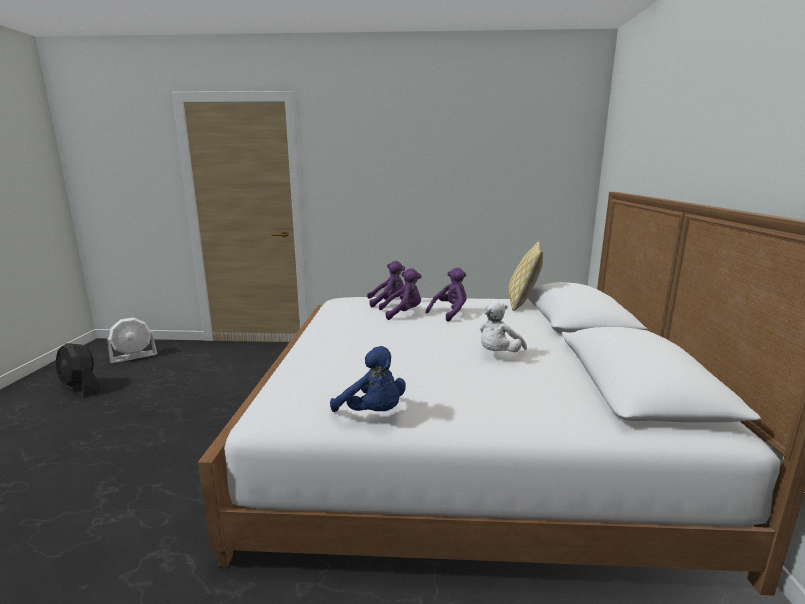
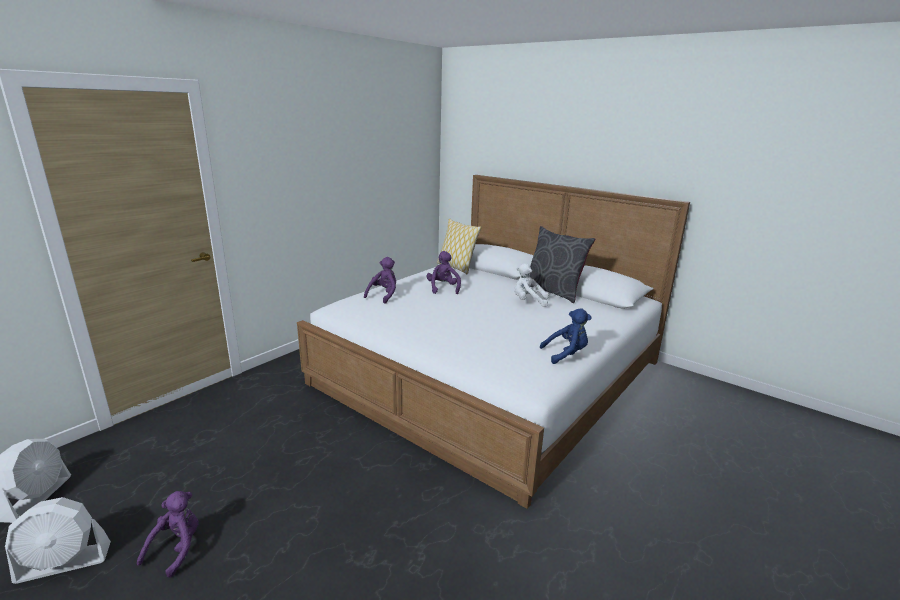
camera: 55 degrees left, 5 degrees up
black fan [56,343,101,397] -> white fan [5,497,111,584]
purple plush toy [379,268,422,320] -> purple plush toy moved to [137,491,199,578]
white plush toy [480,300,527,352] -> white plush toy turned 120 degrees clockwise [514,263,549,307]
none -> grey pillow [530,226,595,303]

